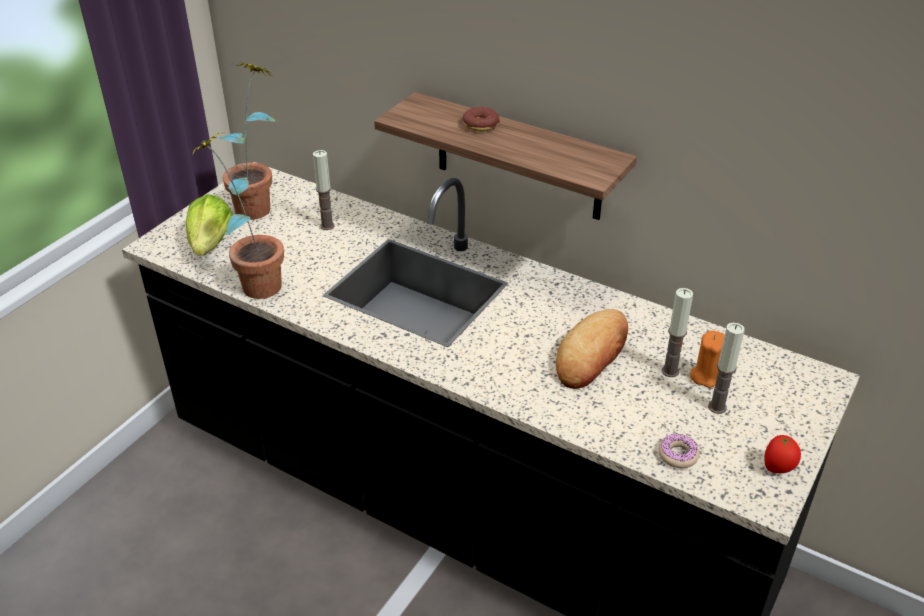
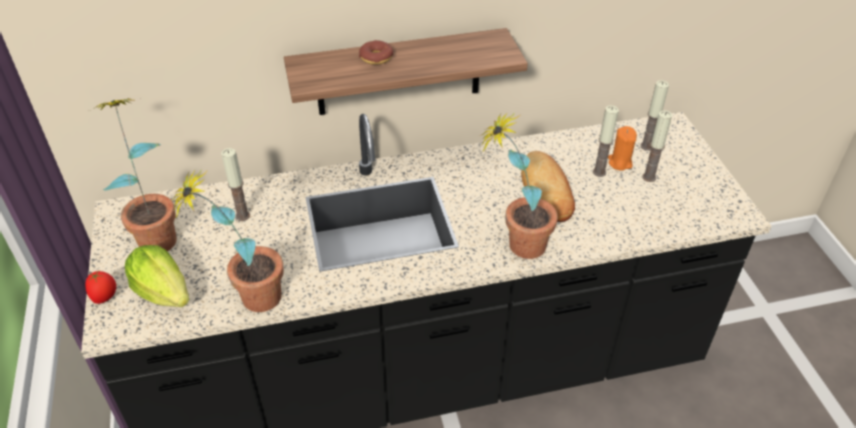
camera: 45 degrees left, 5 degrees up
donut [658,433,700,468] -> none
tomato [764,435,801,473] -> tomato moved to [85,271,116,304]
none -> potted plant [480,114,558,259]
none -> candle [640,80,669,151]

